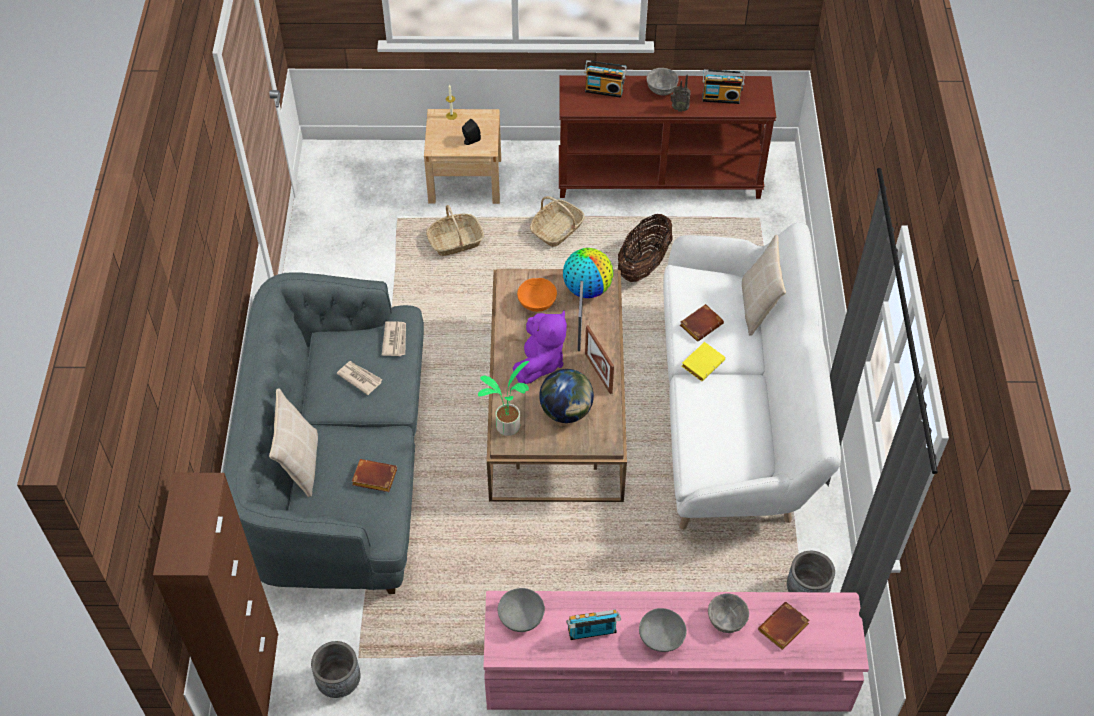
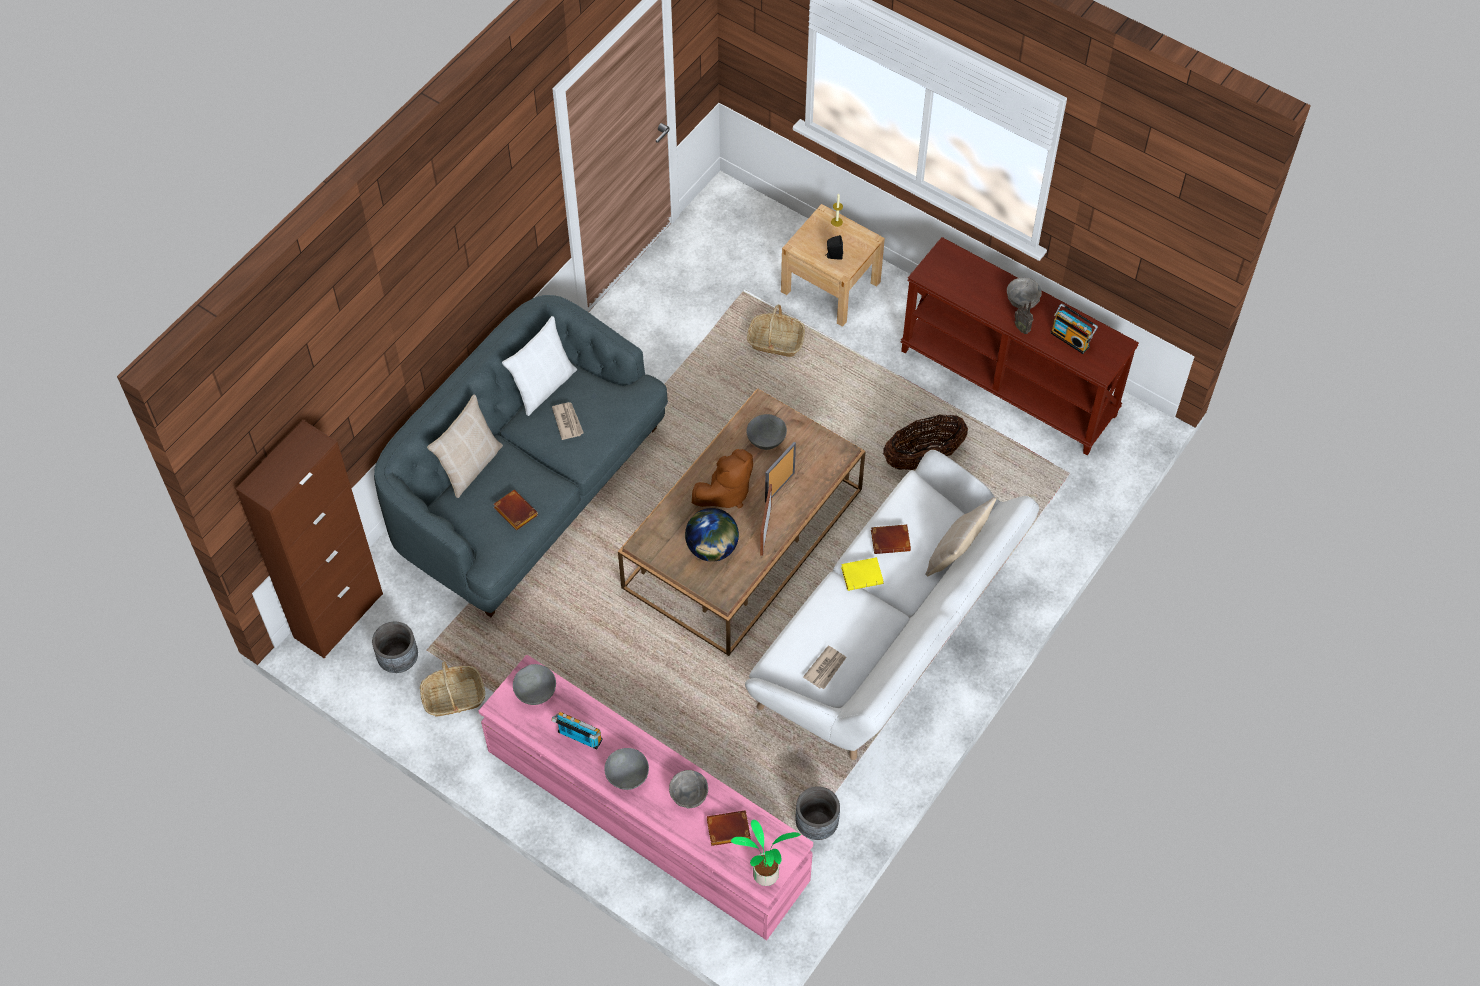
camera: 35 degrees right, 5 degrees up
newspaper [382,321,406,356] -> newspaper moved to [803,645,847,689]
potted plant [478,361,529,436] -> potted plant moved to [731,819,801,886]
purple plush toy [513,311,567,384] -> brown plush toy [692,449,753,508]
orange bowl [517,278,557,312] -> grey bowl [746,414,787,450]
basket [530,196,585,247] -> basket moved to [420,662,485,716]
globe [563,248,613,298] -> none
radio [584,60,627,98] -> none
none -> white pillow [502,316,577,416]

